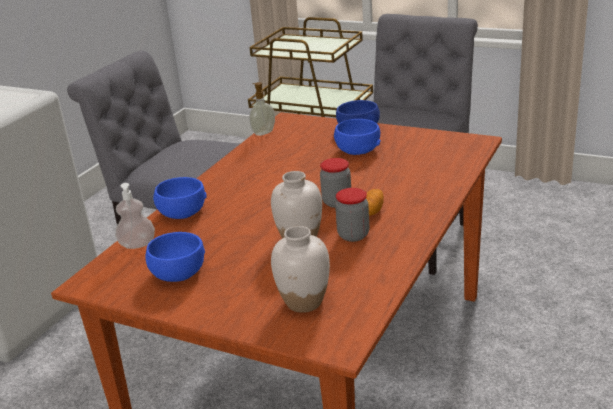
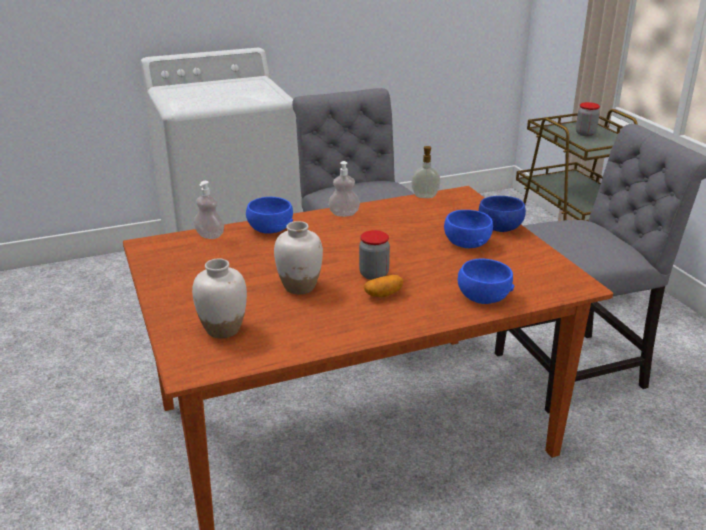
camera: 40 degrees right, 0 degrees up
blue bowl [145,232,205,282] -> blue bowl moved to [458,259,514,304]
jar [335,188,369,242] -> jar moved to [576,102,600,136]
none -> soap dispenser [328,161,360,217]

